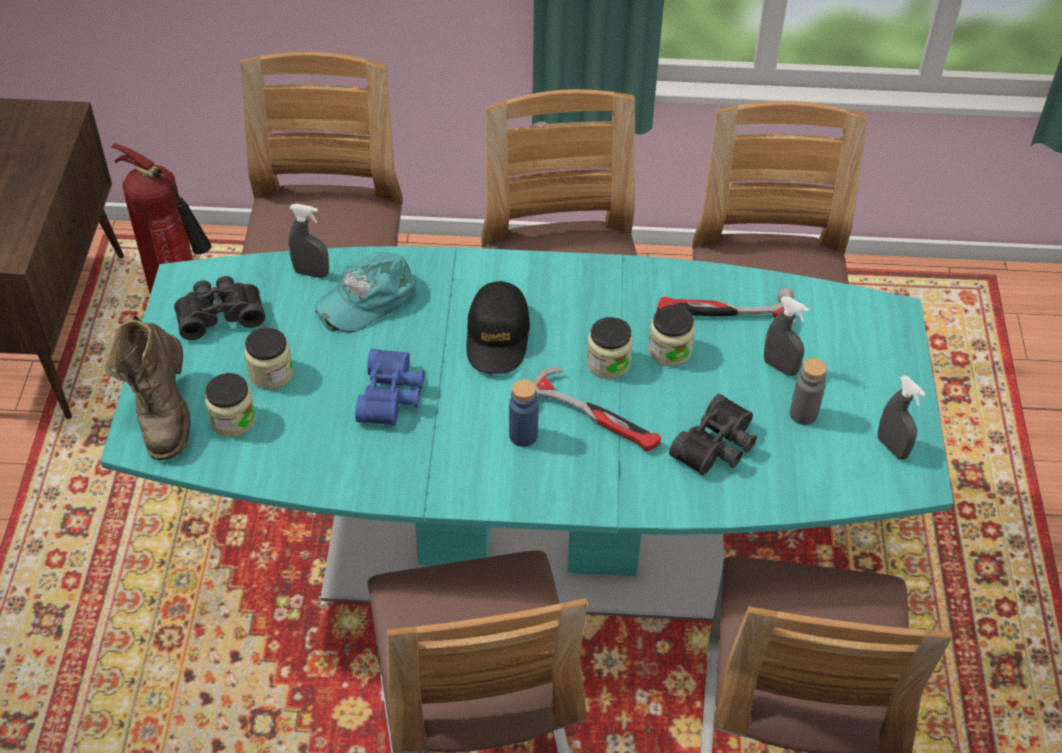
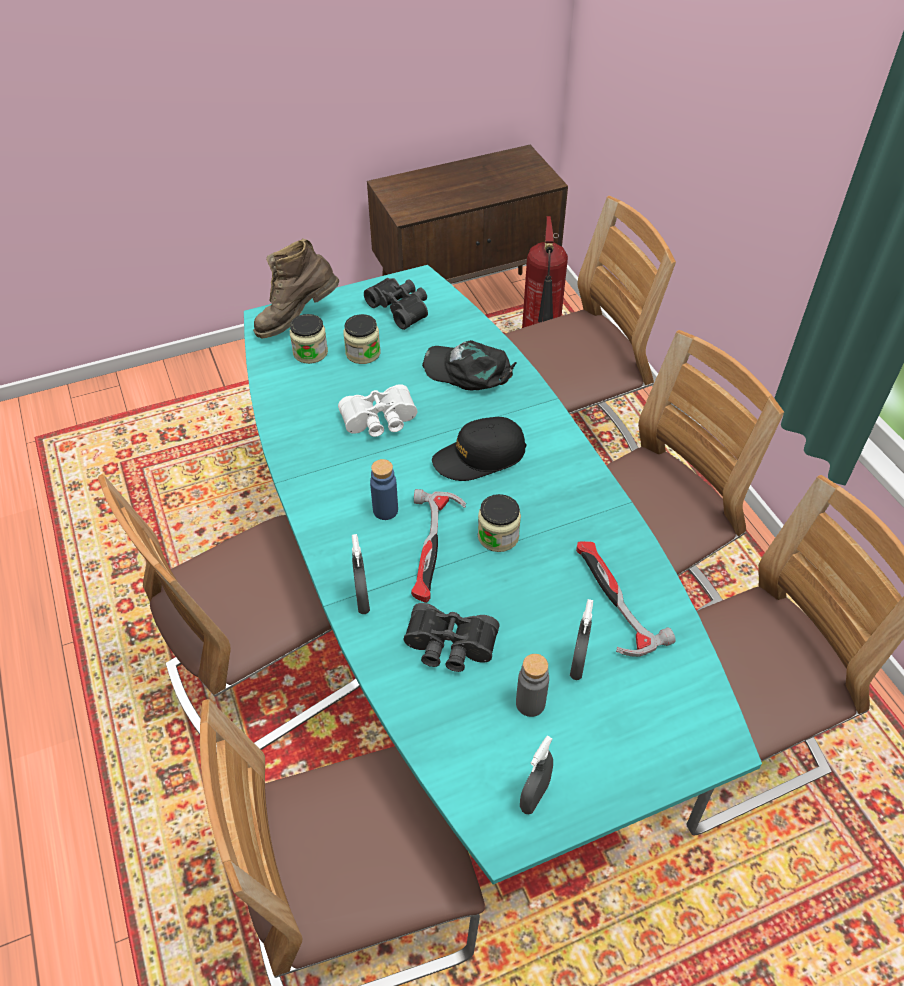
camera: 65 degrees right, 0 degrees up
grey spray bottle [288,204,329,278] -> grey spray bottle moved to [352,534,370,614]
turquoise cap [314,252,416,333] -> black cap [422,340,517,390]
blue binoculars [355,349,425,426] -> white binoculars [338,384,417,437]
jar [648,305,695,366] -> none

